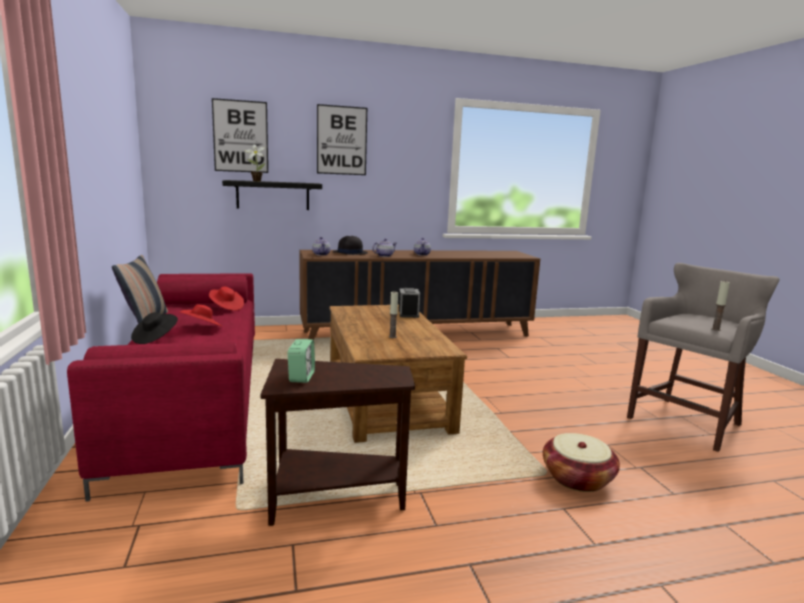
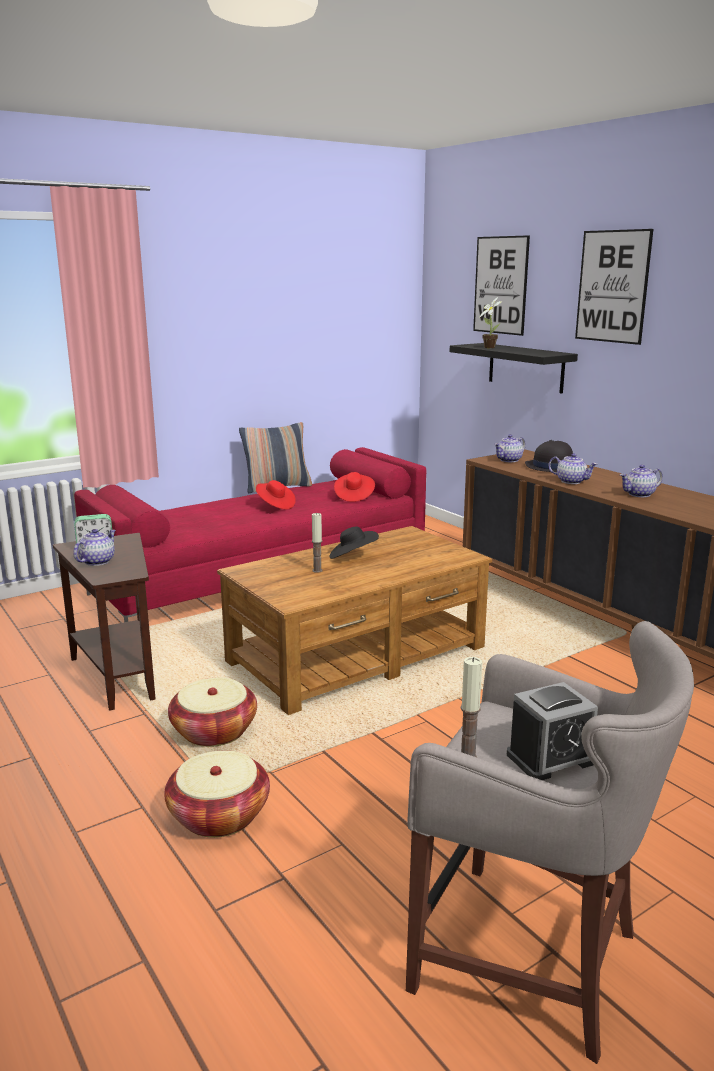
camera: 70 degrees right, 5 degrees up
black hat [131,312,178,344] -> black hat moved to [329,526,379,559]
alarm clock [399,288,420,318] -> alarm clock moved to [507,682,598,780]
none -> teapot [73,529,116,566]
none -> basket [168,677,257,747]

